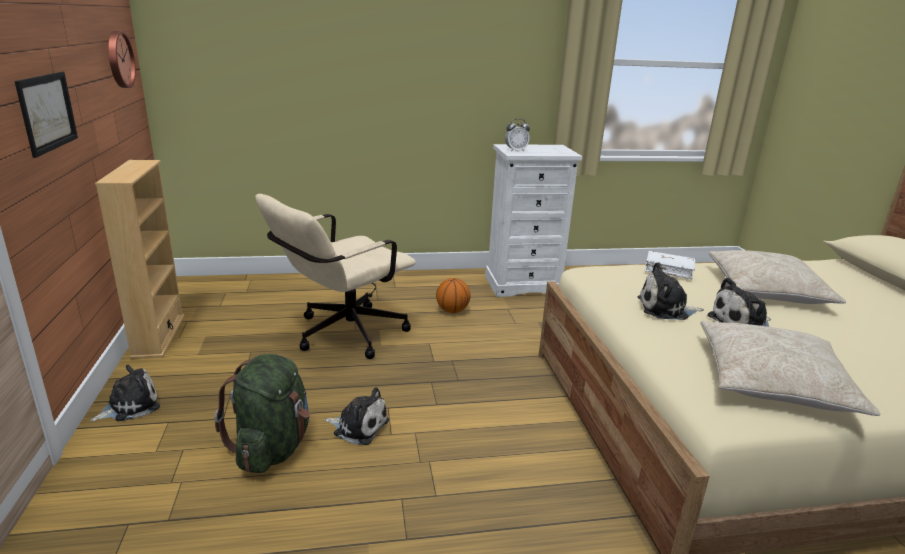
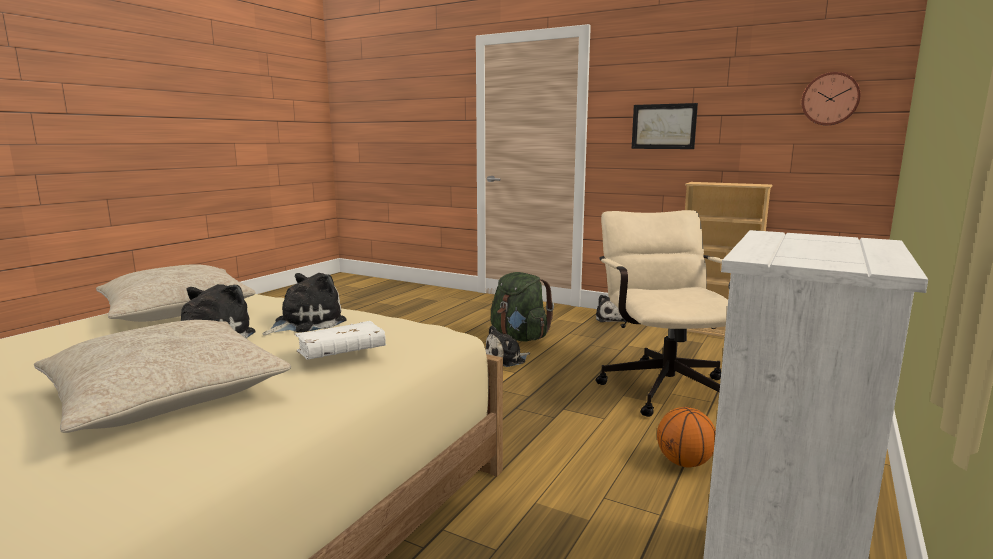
camera: 130 degrees right, 10 degrees down
alarm clock [505,118,530,152] -> none

